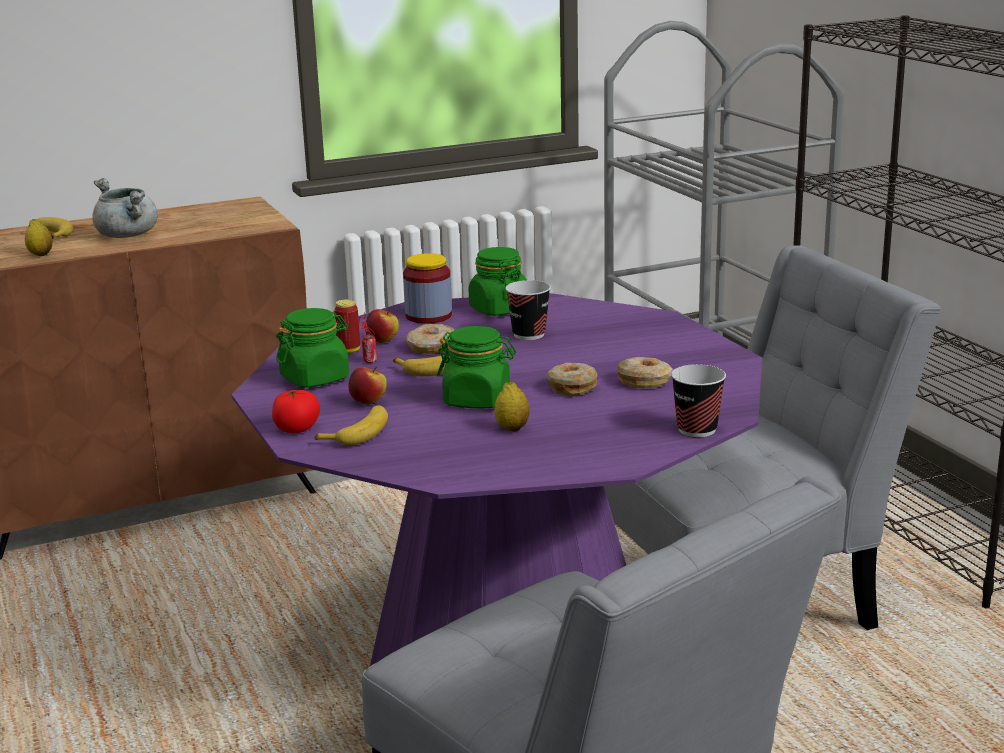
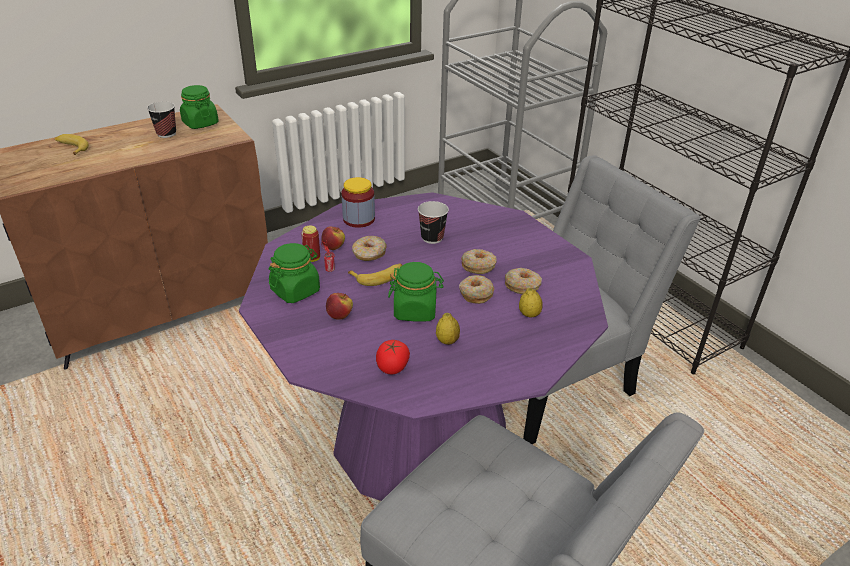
camera: 10 degrees left, 15 degrees up
lemon [25,219,53,256] -> lemon moved to [519,288,543,318]
grey cooking pot [92,178,157,238] -> none
tomato [272,390,320,433] -> tomato moved to [376,340,410,374]
banana [314,405,388,445] -> none
green jar [469,247,527,316] -> green jar moved to [180,85,219,129]
cup [671,364,726,437] -> cup moved to [147,101,176,138]
none -> donut [461,249,497,274]

